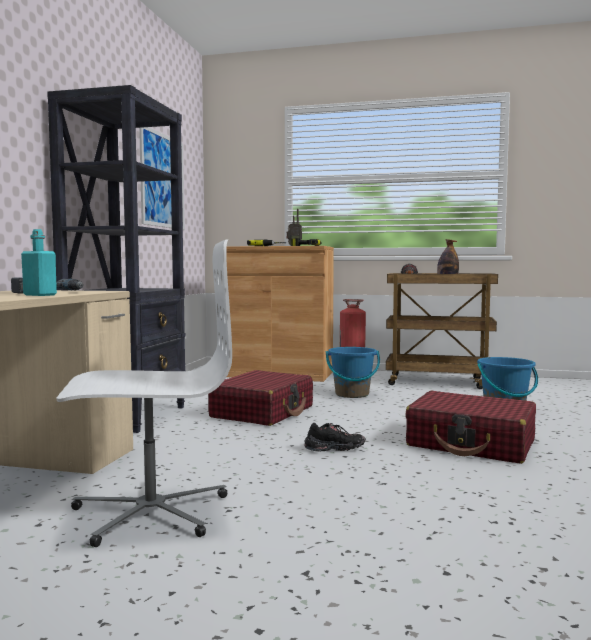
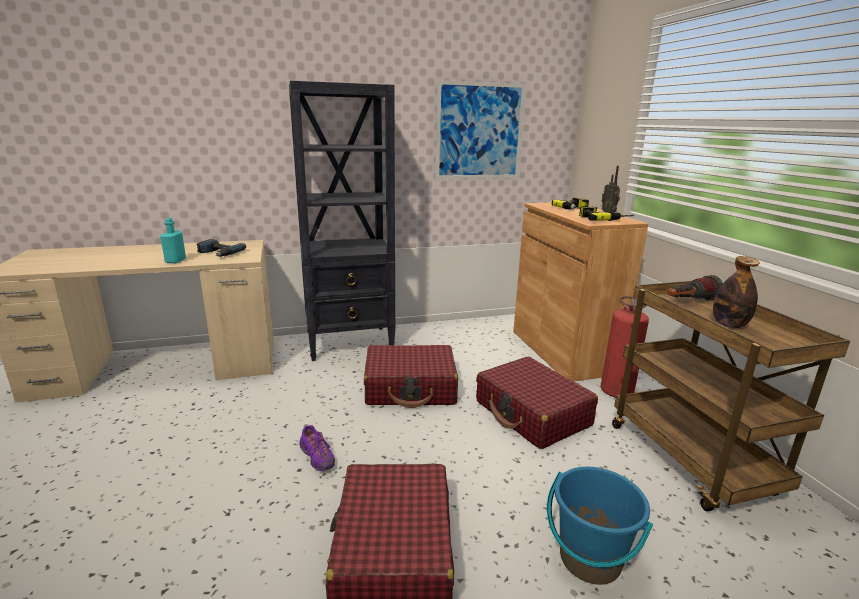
camera: 60 degrees right, 15 degrees up
white office chair [57,239,232,547] -> none
black shoe [304,423,366,451] -> purple shoe [299,425,335,471]
blue bucket [326,347,380,398] -> red suitcase [476,357,598,449]

